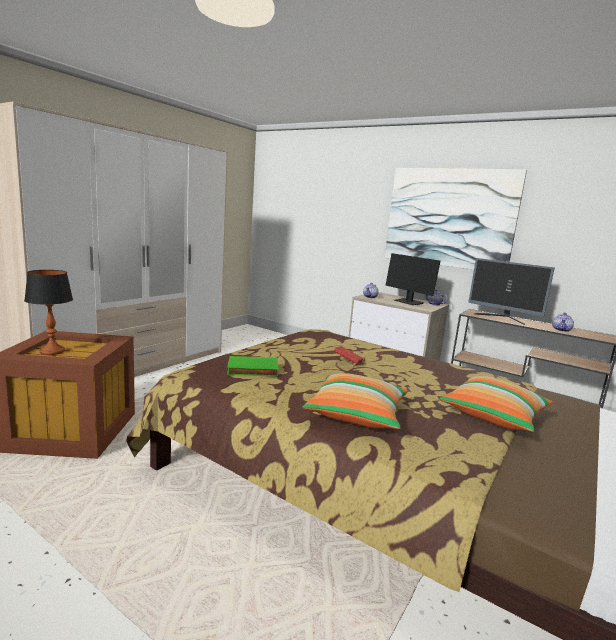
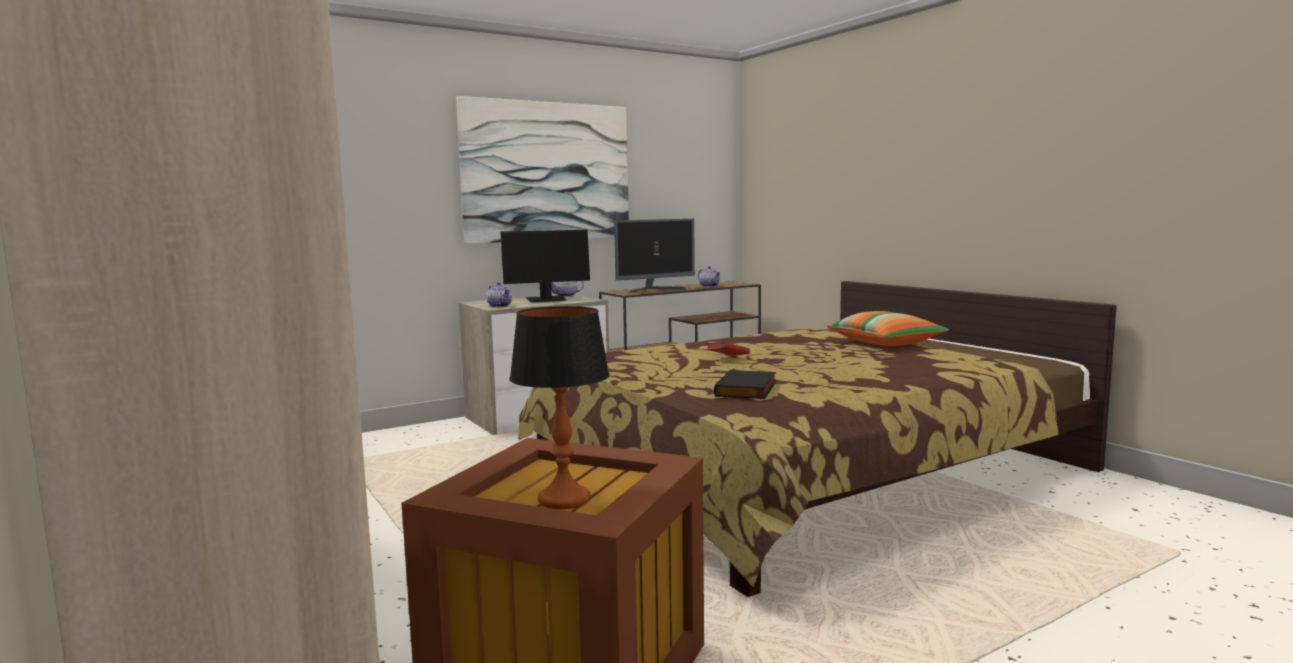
camera: 65 degrees left, 5 degrees down
green book [227,356,279,377] -> black book [714,369,776,399]
pillow [302,373,408,429] -> none

